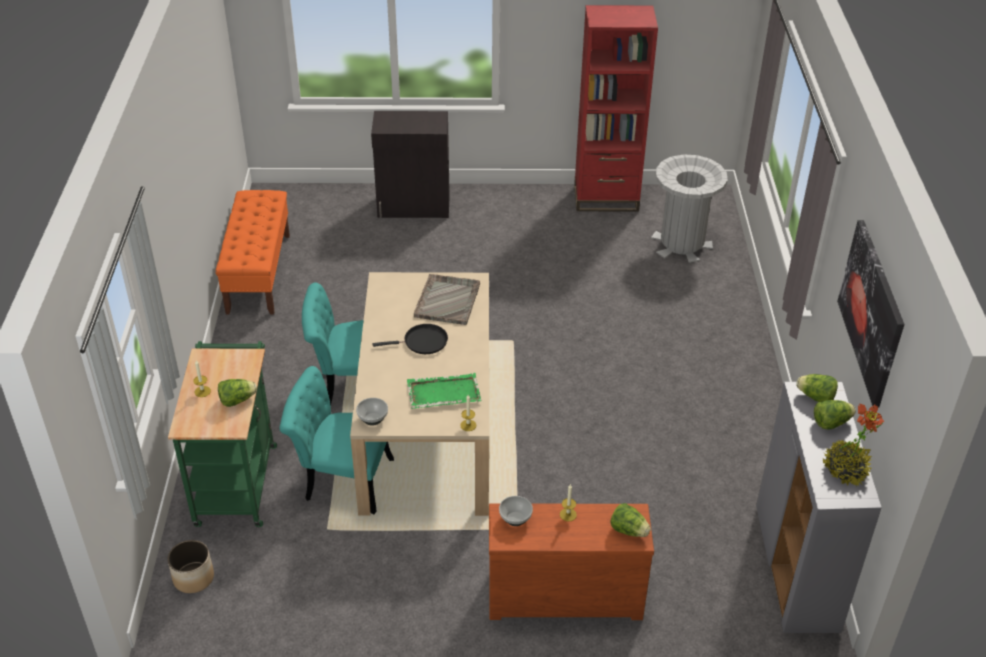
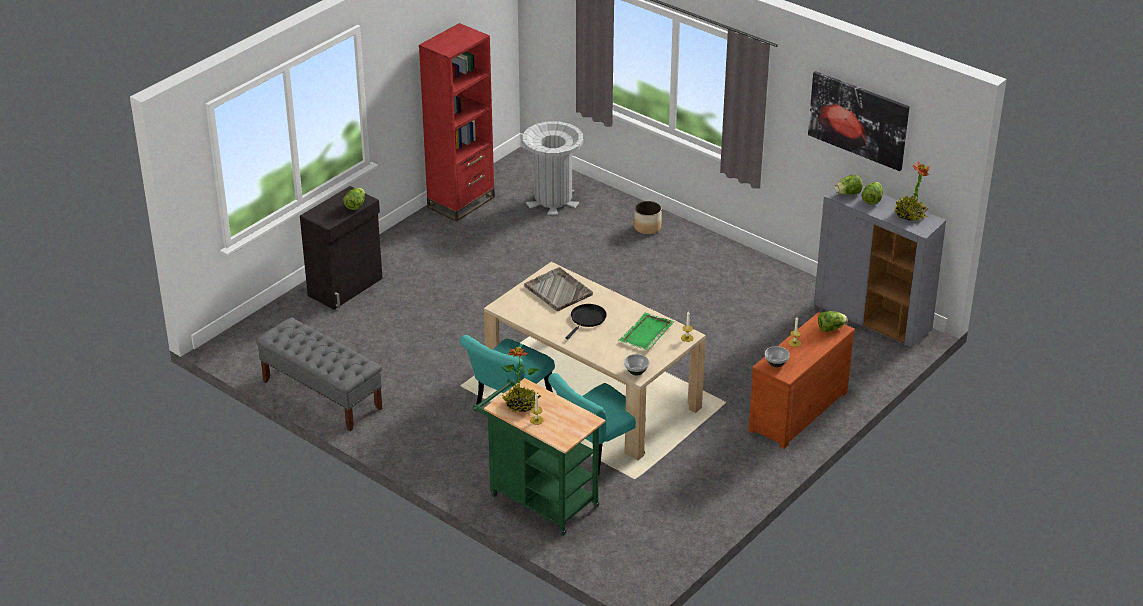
camera: 50 degrees left, 5 degrees down
planter [168,540,214,593] -> planter moved to [634,201,662,235]
orange bench [215,190,290,315] -> grey bench [256,317,382,431]
lettuce [218,379,257,407] -> lettuce moved to [343,188,365,210]
none -> potted plant [502,347,541,413]

